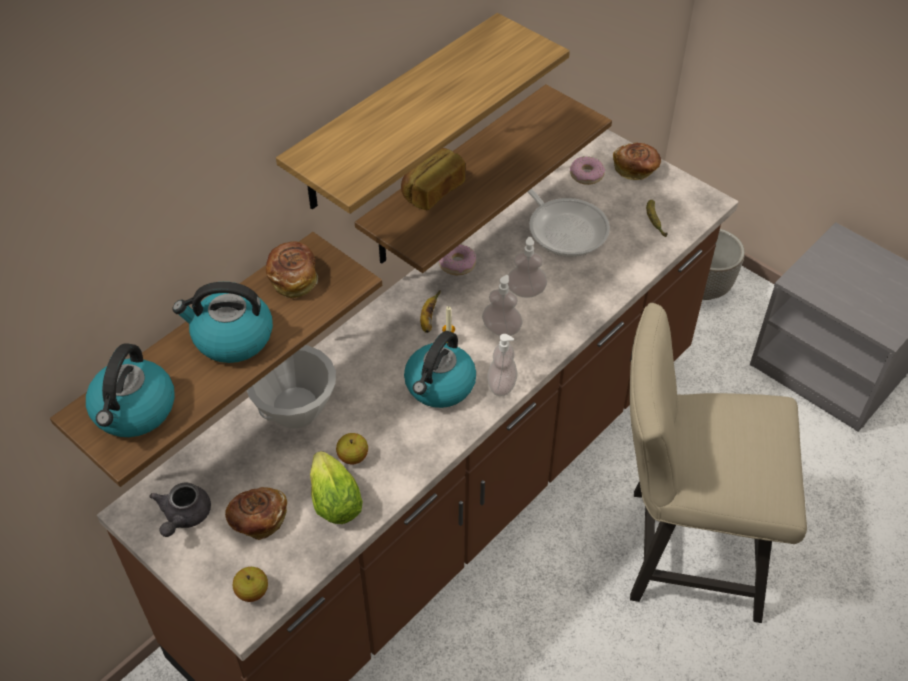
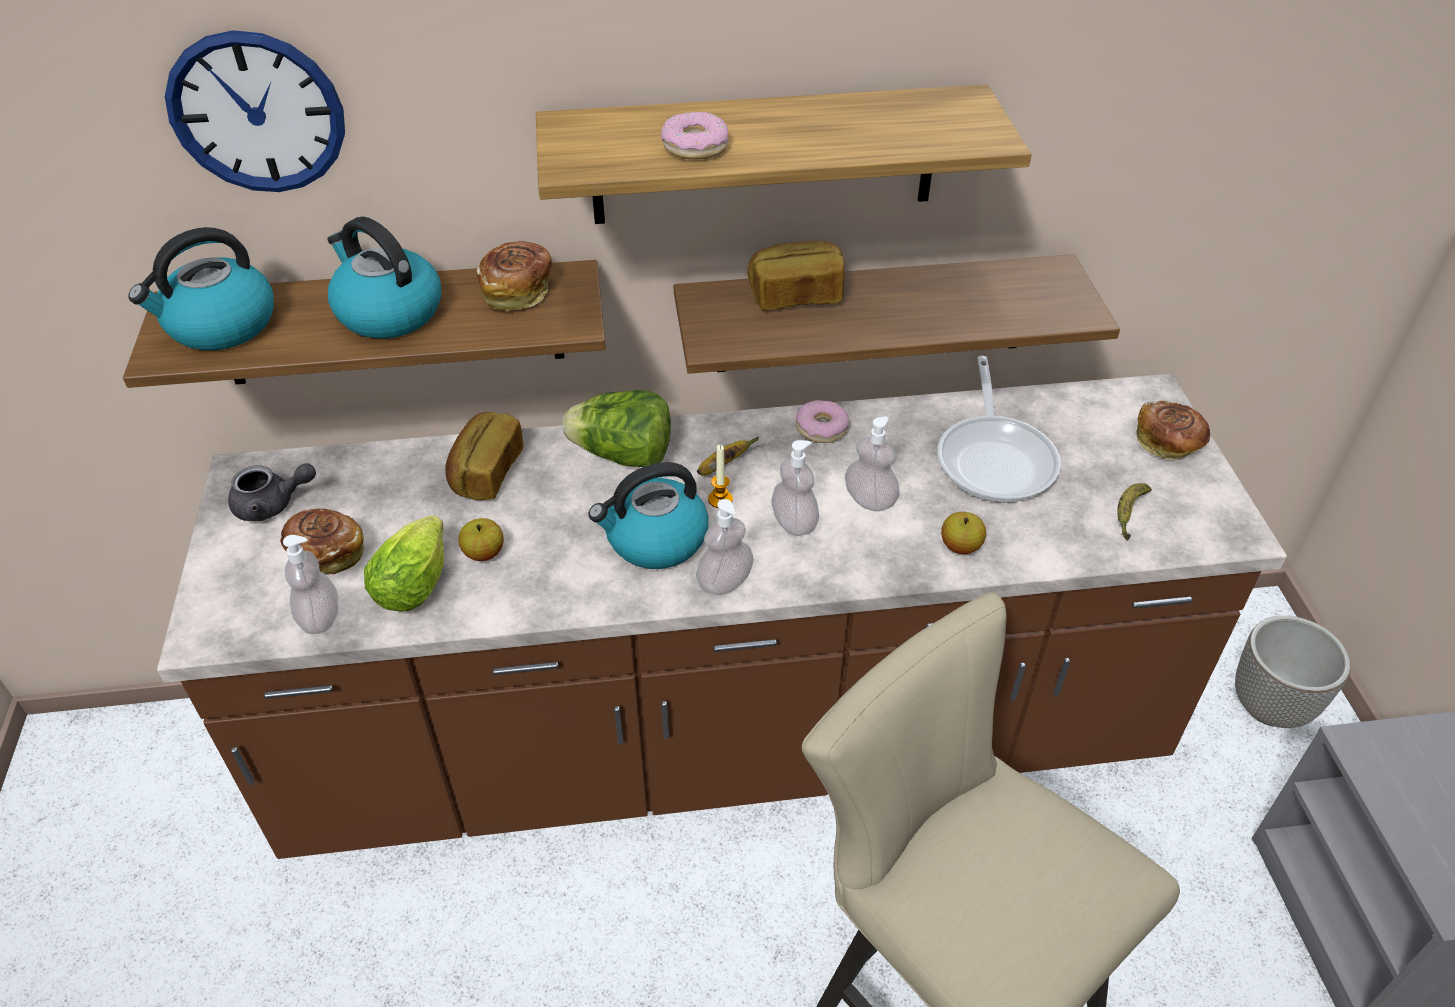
camera: 40 degrees right, 5 degrees down
grey teapot [149,483,211,537] -> grey teapot turned 150 degrees counterclockwise [228,463,316,521]
apple [233,567,268,602] -> apple moved to [941,512,986,554]
white bowl [246,345,336,429] -> bread [445,412,524,500]
donut [570,156,605,185] -> donut moved to [661,112,728,160]
none -> wall clock [165,30,345,192]
none -> soap dispenser [283,535,338,634]
none -> lettuce [562,390,671,467]

